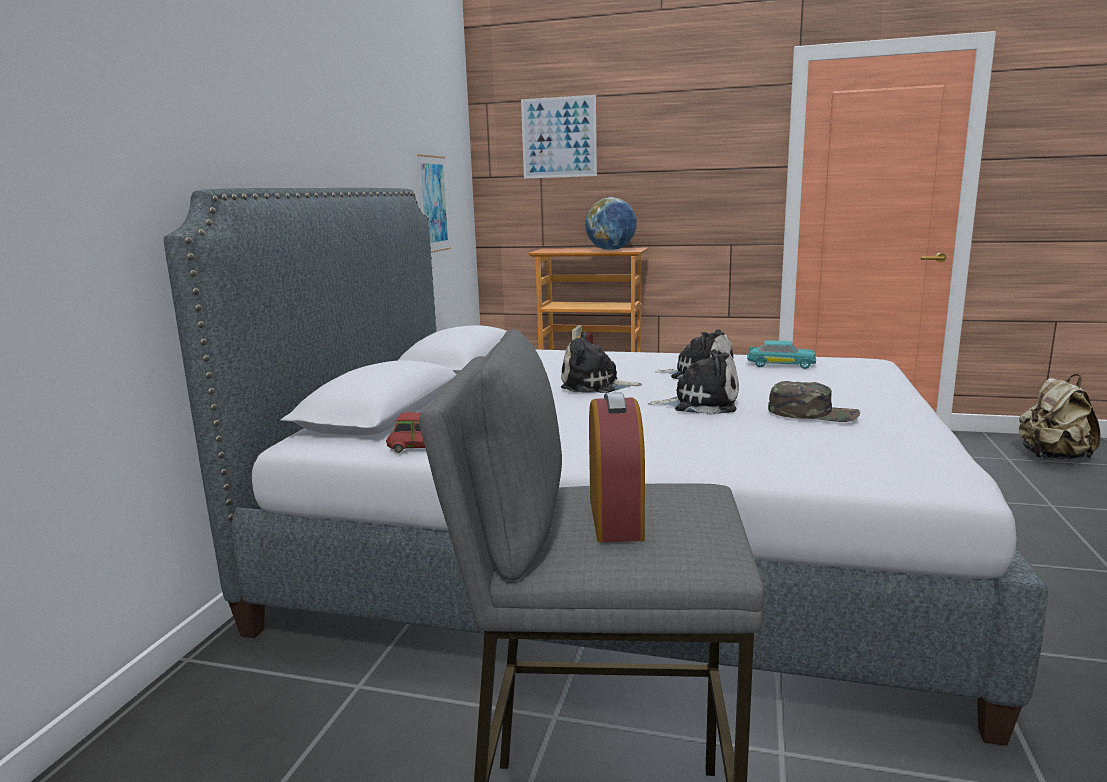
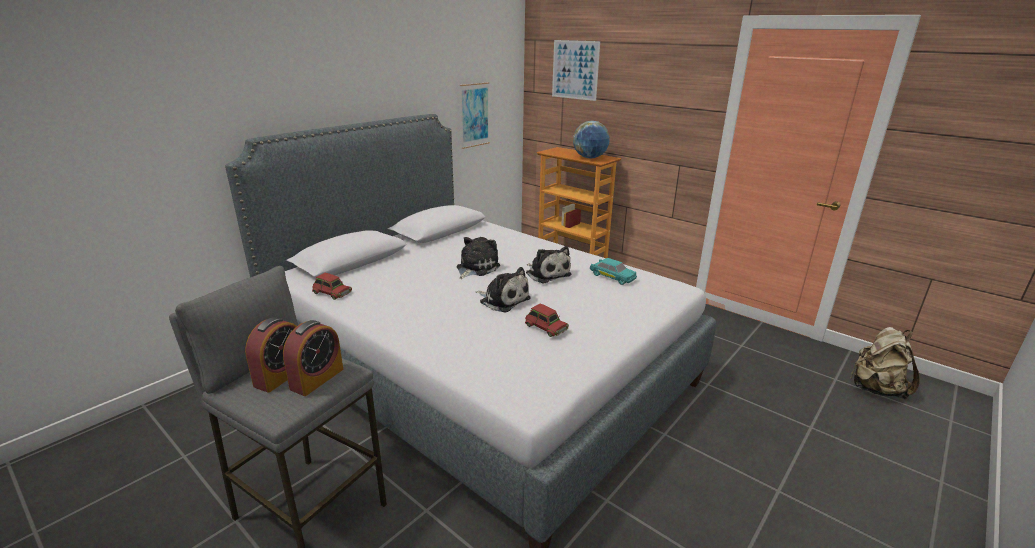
camera: 25 degrees right, 10 degrees up
plush toy [561,331,642,393] -> plush toy turned 90 degrees clockwise [457,237,500,279]
green cap [768,381,860,422] -> red toy car [525,304,569,337]
none -> alarm clock [283,320,343,396]

